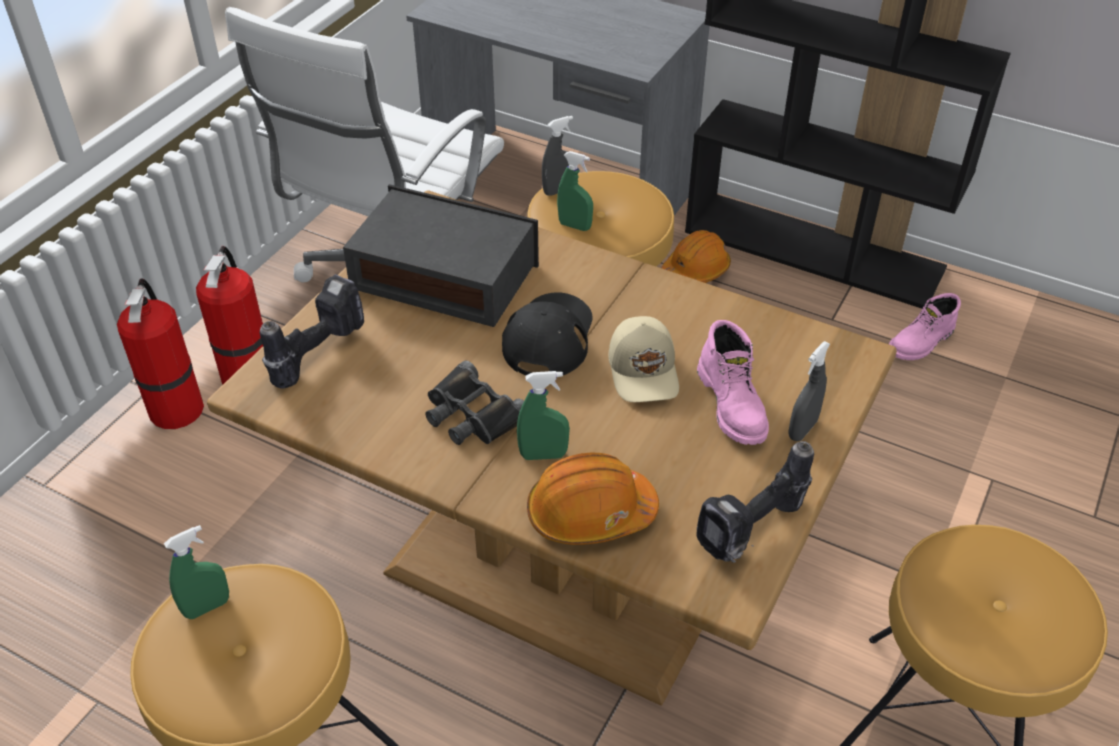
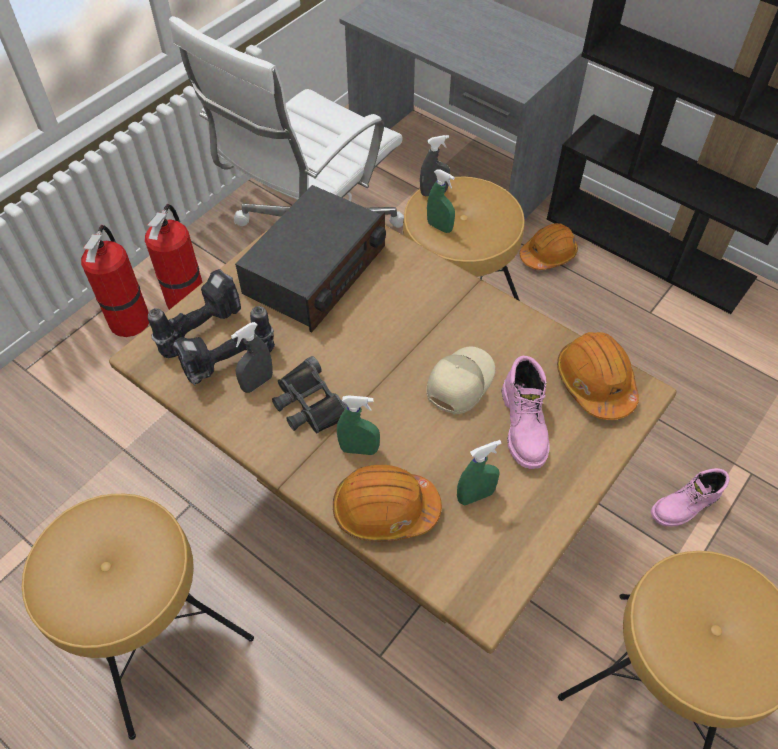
camera: 10 degrees right, 10 degrees up
green spray bottle [164,525,229,619] -> green spray bottle moved to [457,440,502,505]
radio [343,184,539,327] -> radio turned 90 degrees clockwise [235,185,386,333]
black cap [502,292,593,376] -> none
beige cap [609,316,679,402] -> beige cap turned 150 degrees counterclockwise [426,346,495,414]
power drill [697,441,814,563] -> power drill moved to [173,306,275,385]
grey spray bottle [789,341,830,441] -> grey spray bottle moved to [231,322,273,393]
pink boot [889,293,961,360] -> pink boot moved to [651,468,729,527]
none -> orange hard hat [557,332,639,420]

